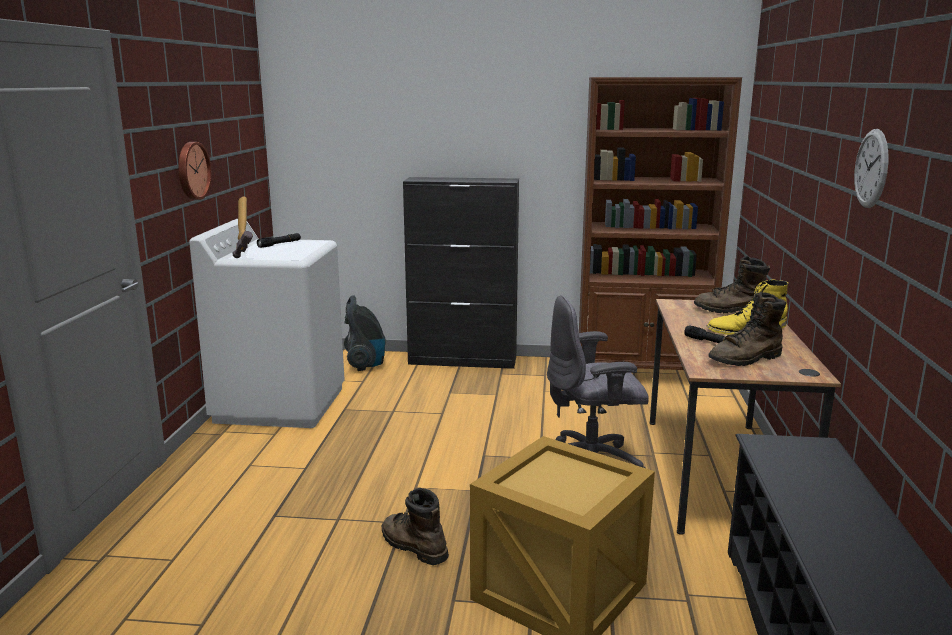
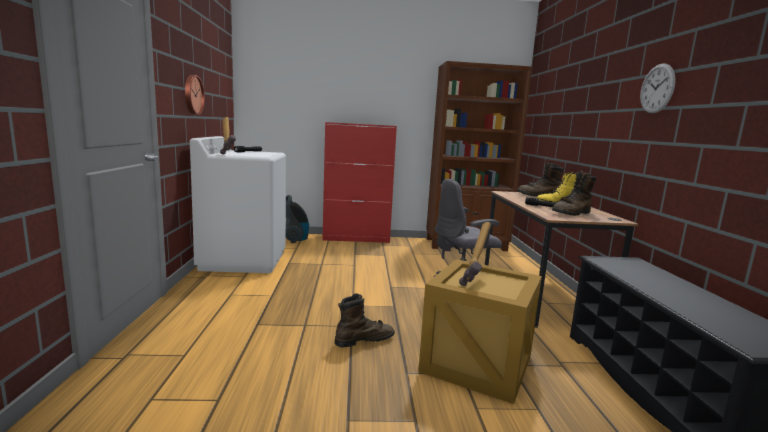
camera: 10 degrees left, 5 degrees down
brown boot [382,488,449,565] -> brown boot turned 120 degrees clockwise [335,293,395,348]
black cabinet [403,177,519,369] -> red cabinet [323,122,397,243]
none -> hammer [459,222,491,286]

